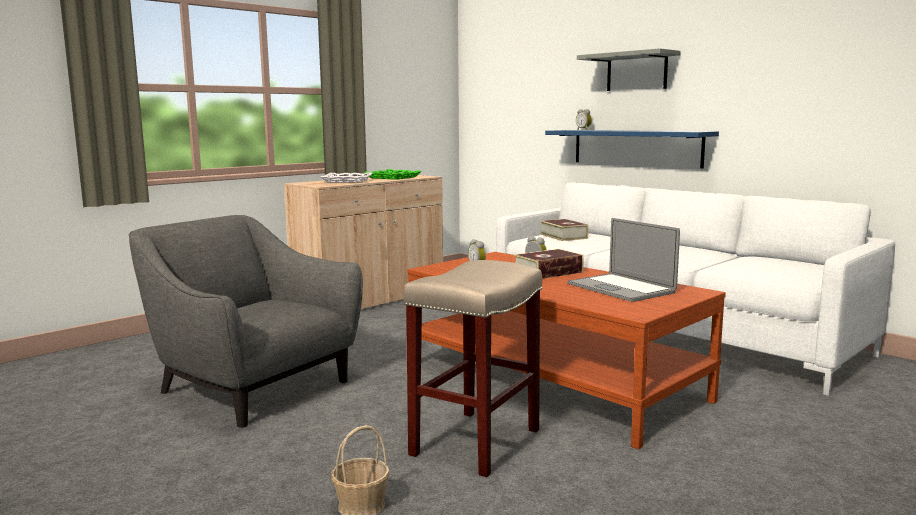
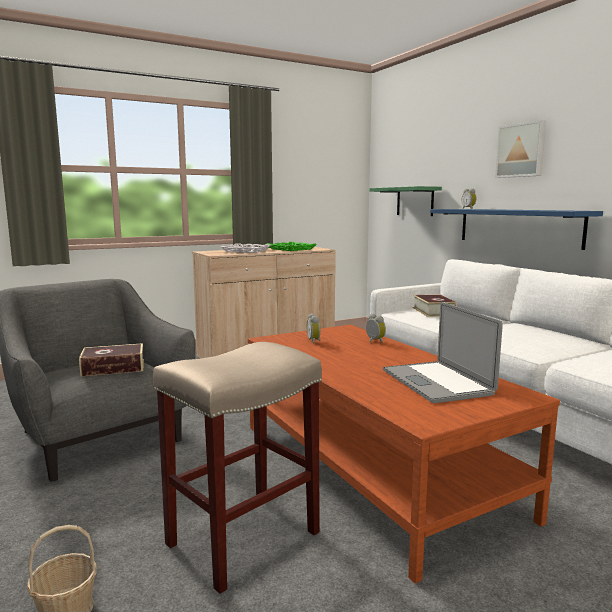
camera: 15 degrees right, 0 degrees up
book [514,249,584,279] -> book moved to [79,343,144,376]
grey shelf [577,48,681,91] -> picture [495,120,546,178]
none -> green shelf [370,186,442,216]

